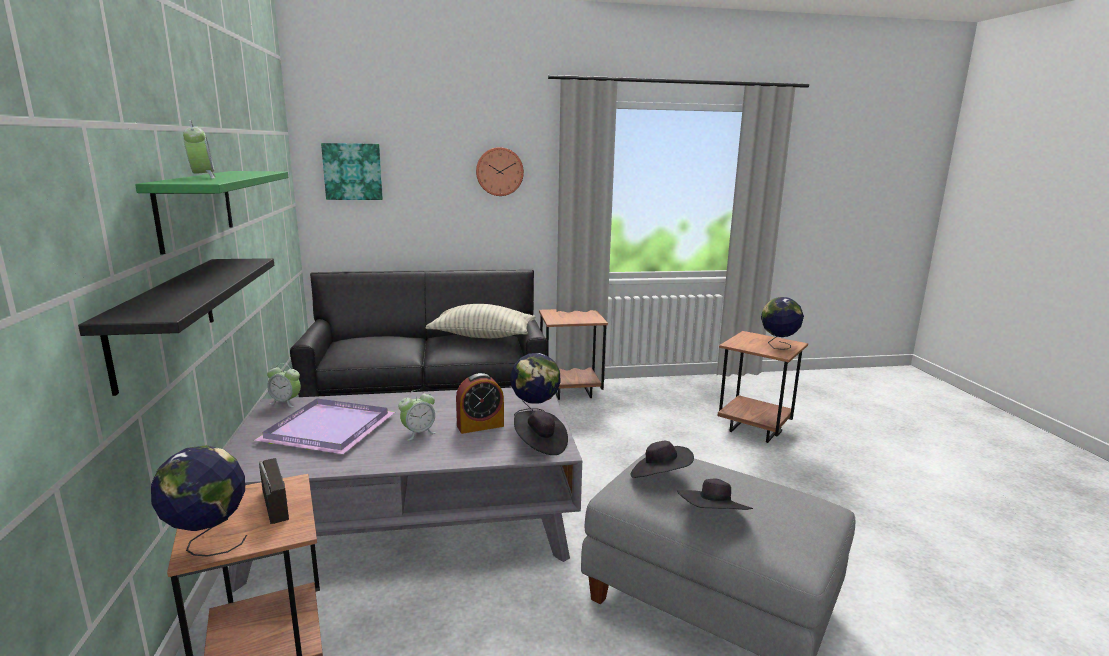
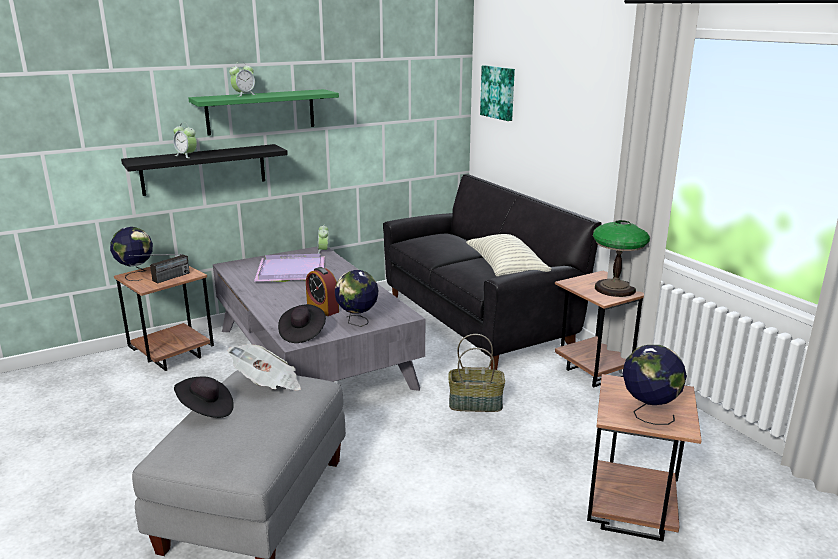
camera: 70 degrees right, 5 degrees up
alarm clock [398,390,437,441] -> alarm clock moved to [173,123,197,158]
wall clock [476,147,524,196] -> none
black hat [631,441,694,478] -> newspaper [228,344,301,391]
none -> basket [449,334,505,412]
none -> table lamp [593,220,650,297]

